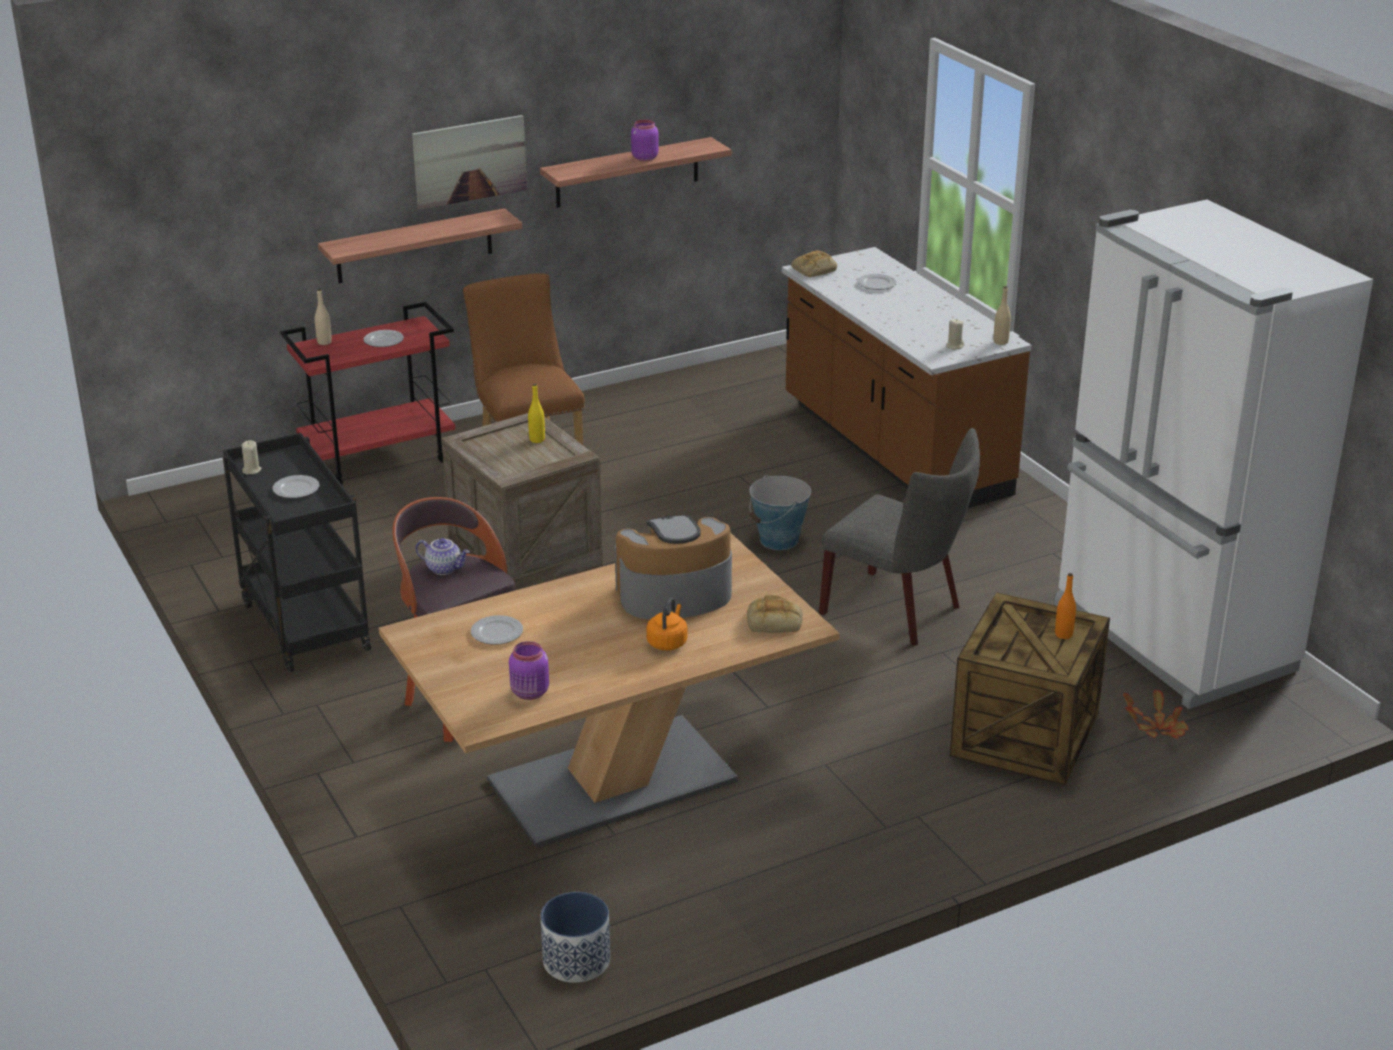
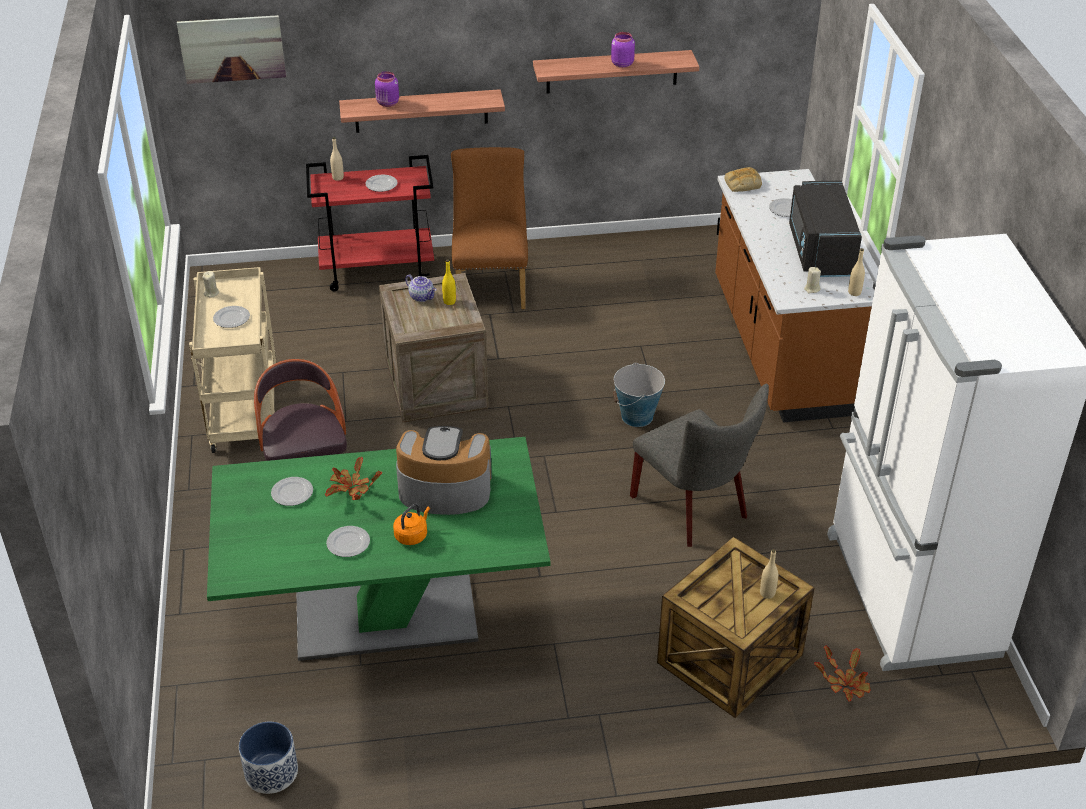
camera: 20 degrees right, 10 degrees up
black cart [223,433,371,672] -> beige cart [189,267,277,453]
brown dining table [379,533,840,848] -> green dining table [207,437,550,661]
picture [412,115,527,210] -> picture moved to [177,15,286,84]
teapot [416,538,470,575] -> teapot moved to [405,274,437,302]
purple jar [509,641,549,700] -> purple jar moved to [375,71,399,107]
bread [747,595,803,633] -> none
orange bottle [1055,573,1076,639] -> beige bottle [760,549,778,599]
none -> potted plant [325,457,382,500]
none -> plate [326,526,370,557]
none -> black microwave [789,181,862,277]

